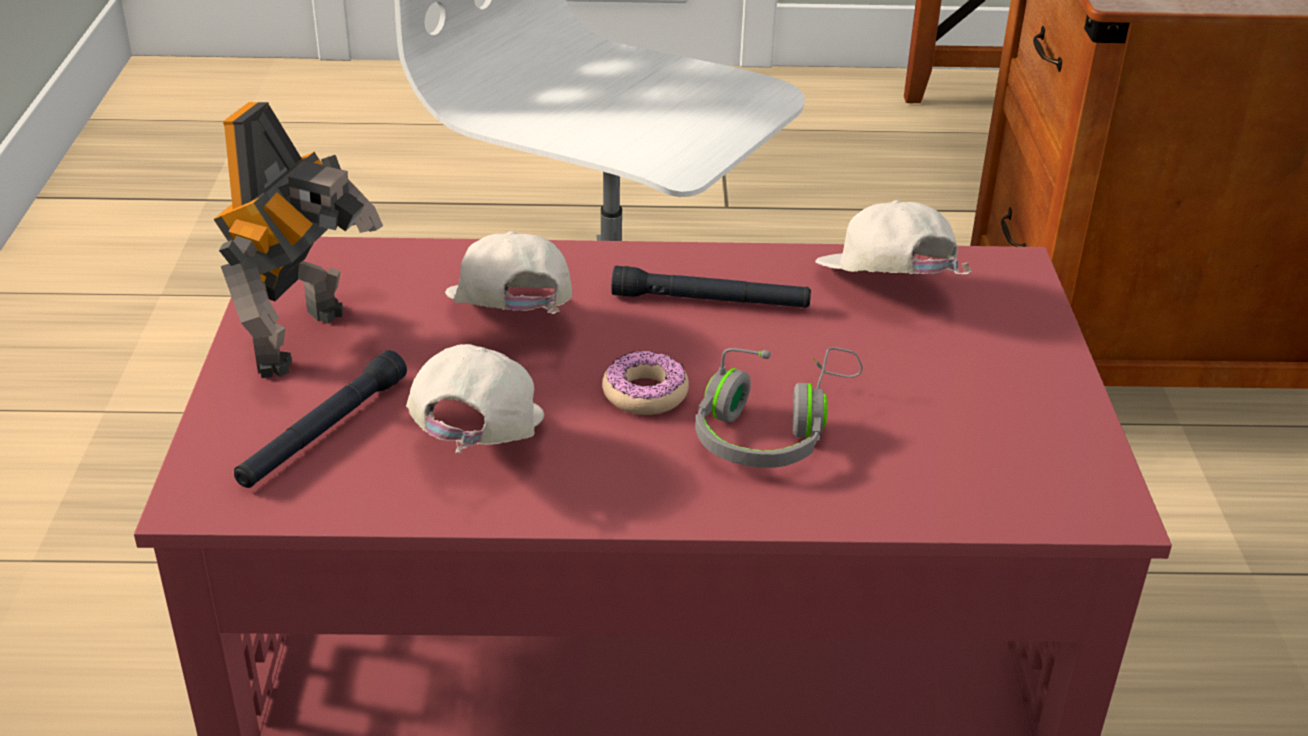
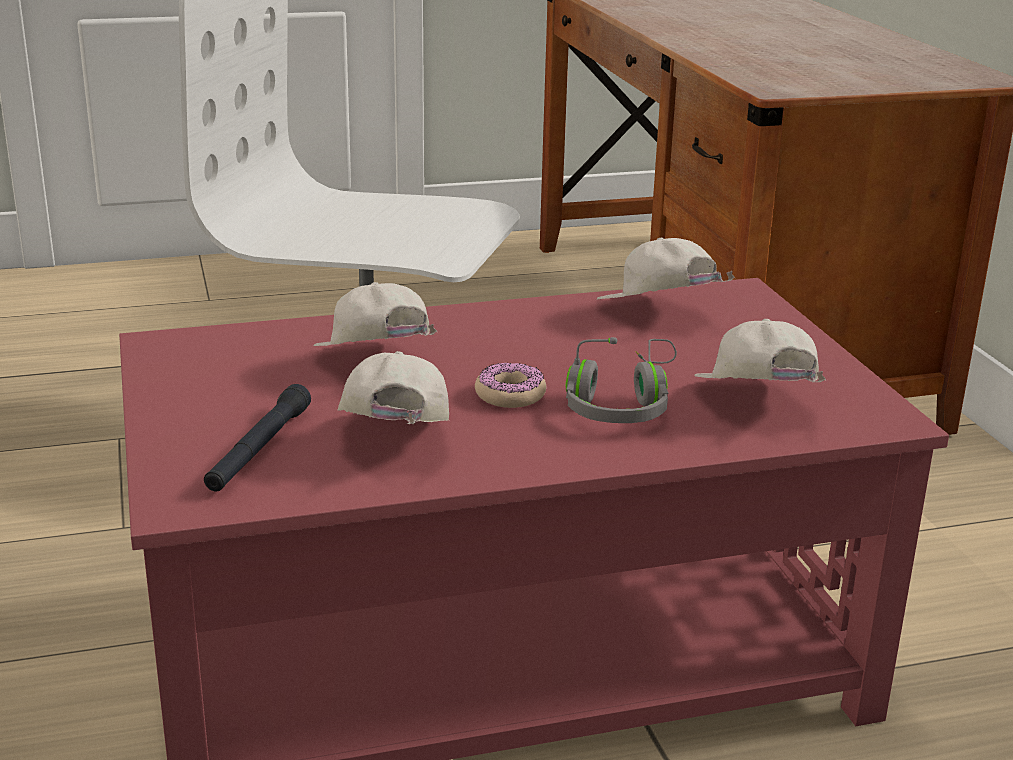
camera: 15 degrees left, 10 degrees down
toy robot [213,102,383,378] -> none
black flashlight [611,266,811,308] -> none
none -> white cap [694,319,826,382]

